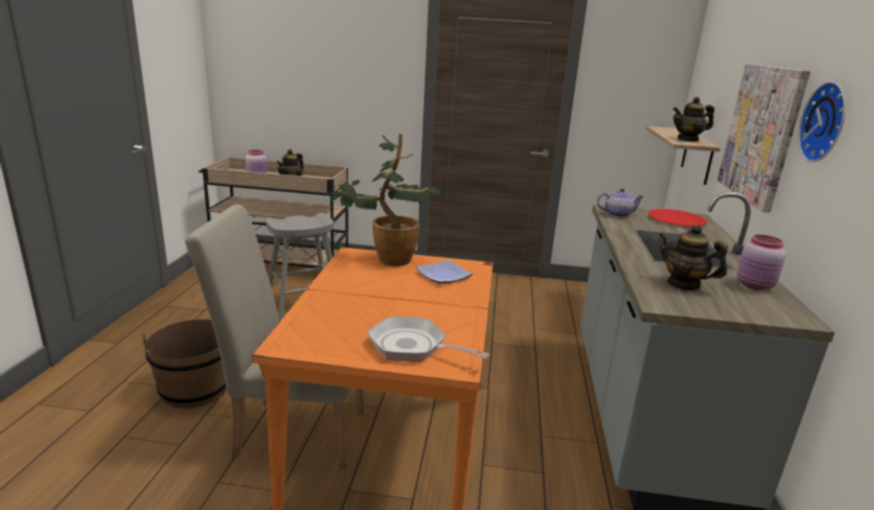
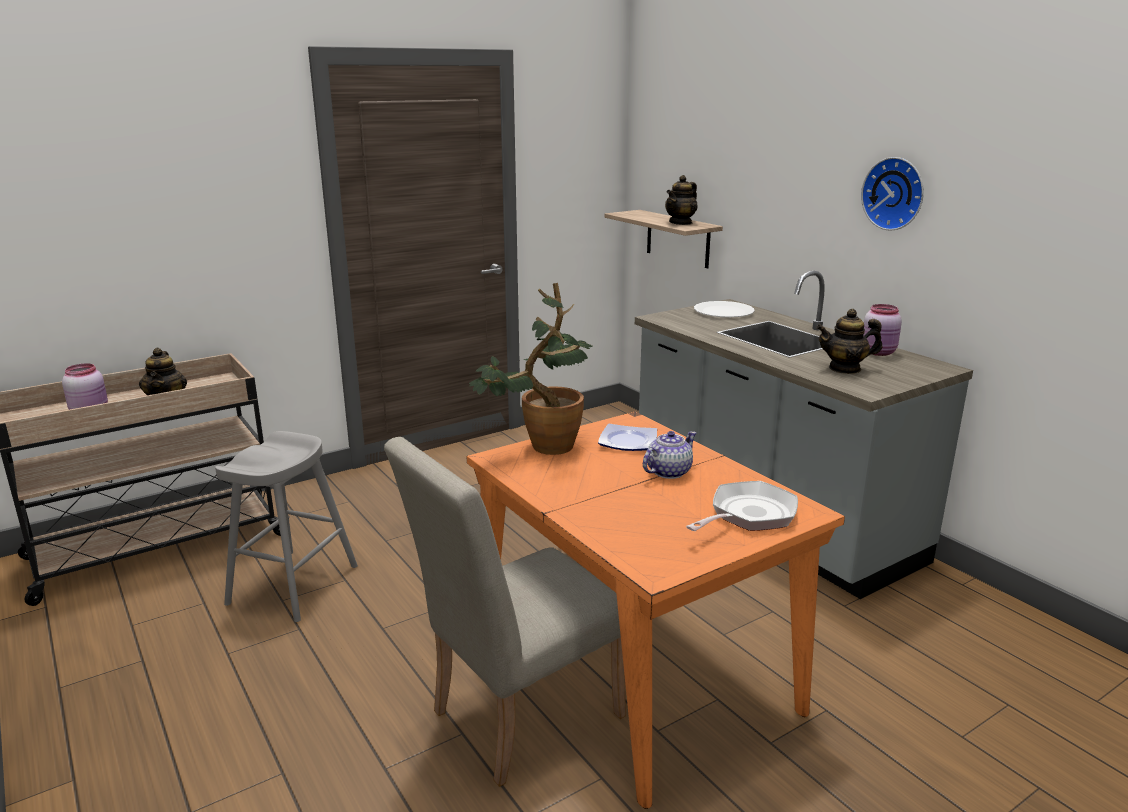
camera: 40 degrees left, 0 degrees up
brown bucket [141,318,227,408] -> none
frying pan [367,317,490,361] -> frying pan turned 150 degrees clockwise [686,481,798,531]
teapot [597,188,645,217] -> teapot moved to [643,431,696,479]
red plate [648,209,707,227] -> white plate [694,301,755,318]
picture [717,64,811,213] -> none

